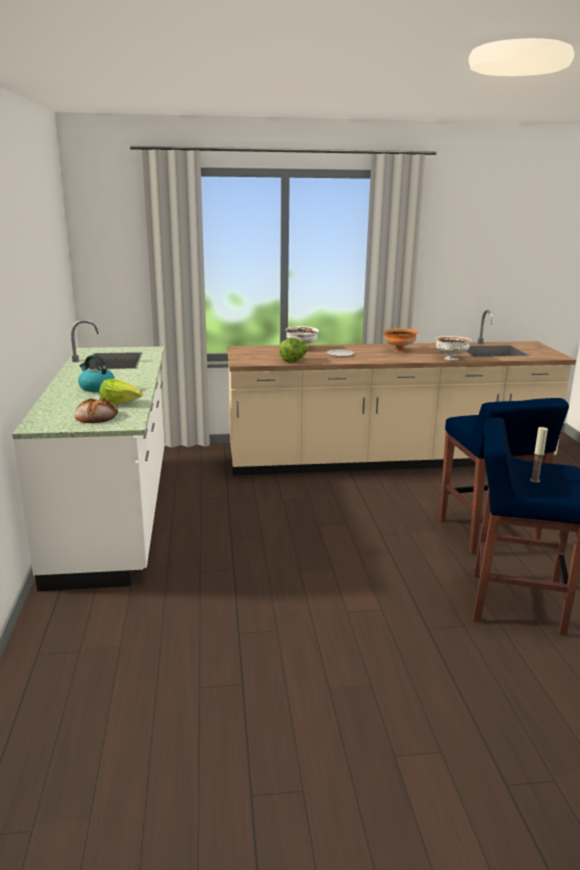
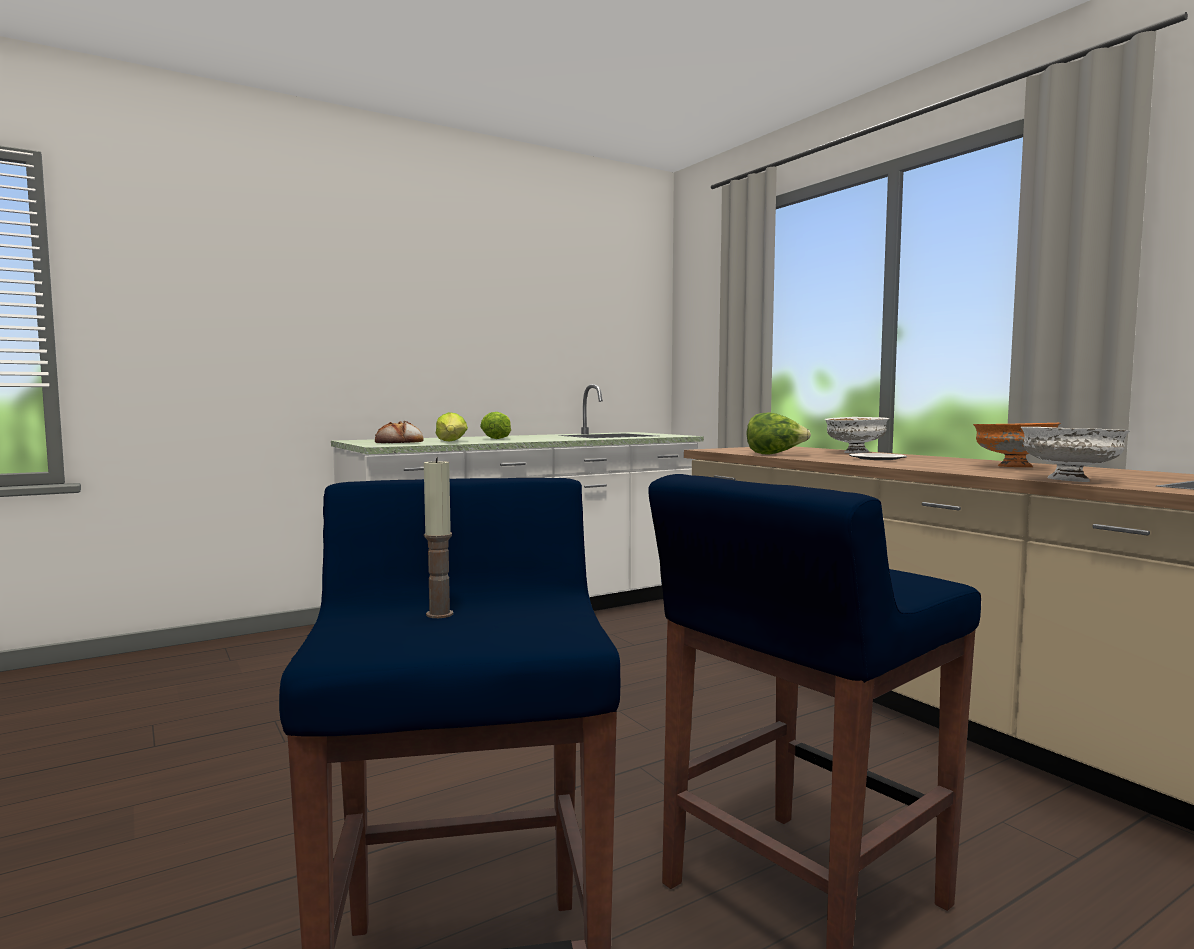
camera: 65 degrees right, 15 degrees down
kettle [78,355,115,392] -> lettuce [480,412,511,439]

